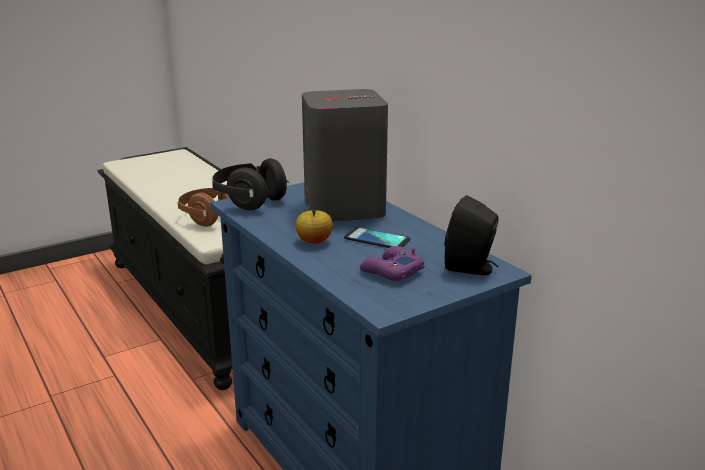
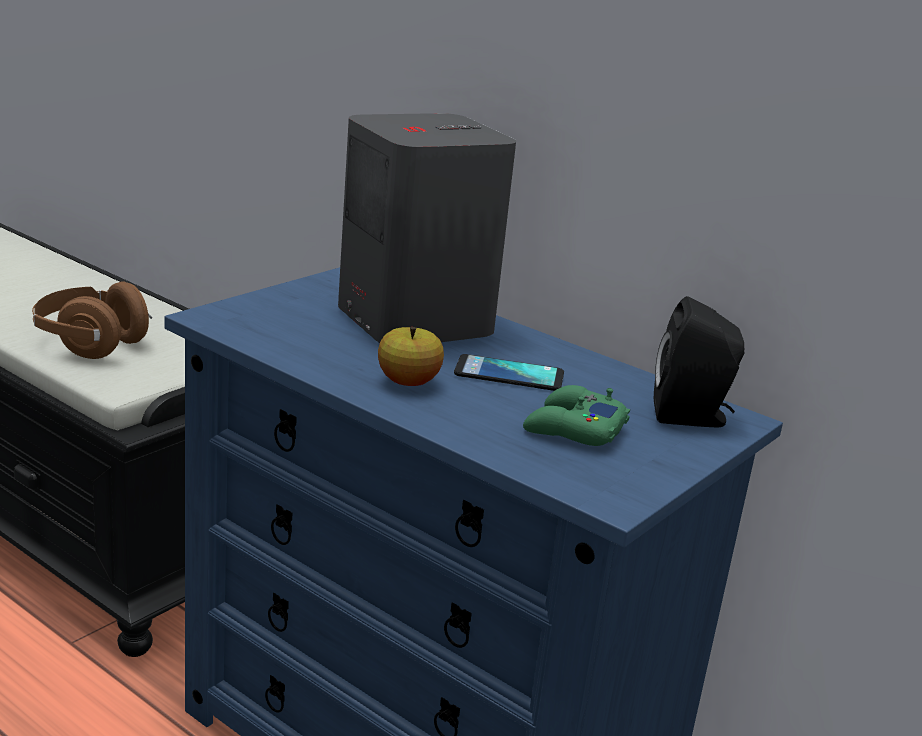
camera: 20 degrees left, 0 degrees up
black headphones [212,158,289,210] -> none
purple game controller [360,246,424,281] -> green game controller [523,385,630,446]

